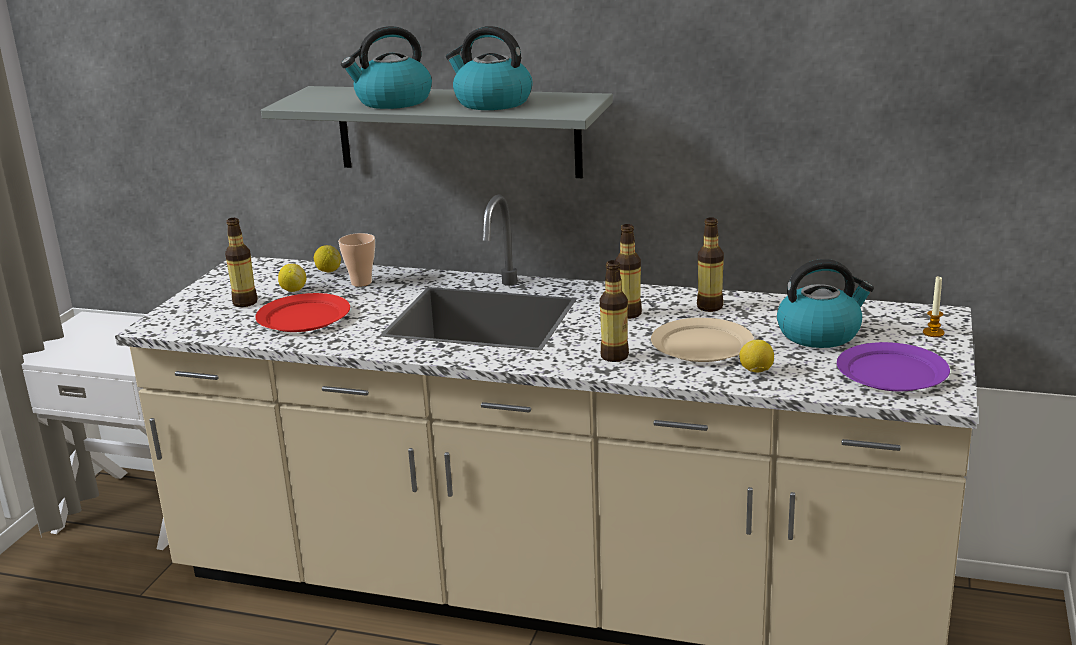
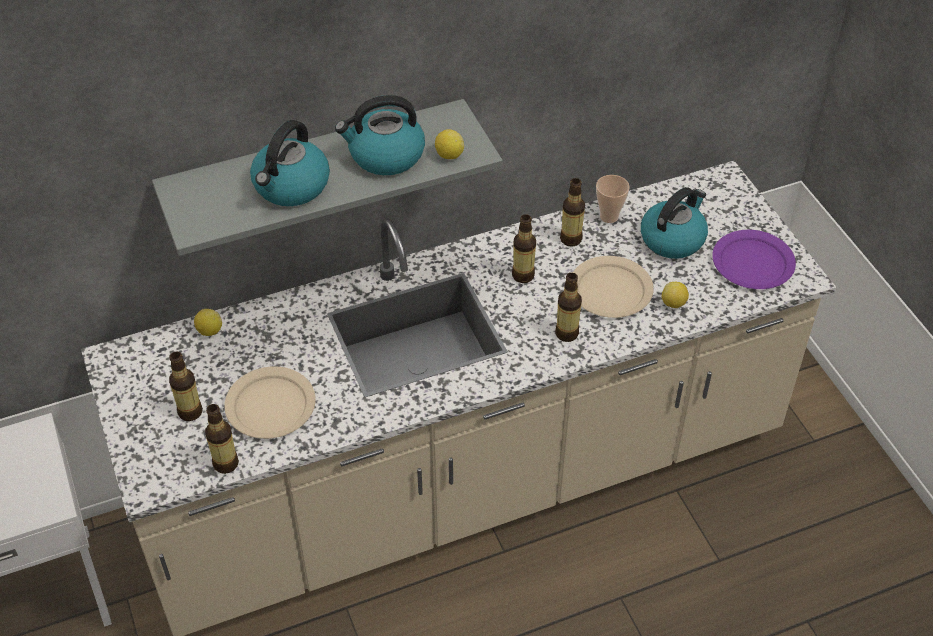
camera: 40 degrees left, 25 degrees up
red plate [255,293,350,332] -> beige plate [224,366,316,439]
lemon [278,264,307,292] -> lemon moved to [435,129,464,159]
cup [338,233,375,287] -> cup moved to [596,175,630,223]
candle [923,276,945,337] -> none
none -> bottle [205,404,239,474]

